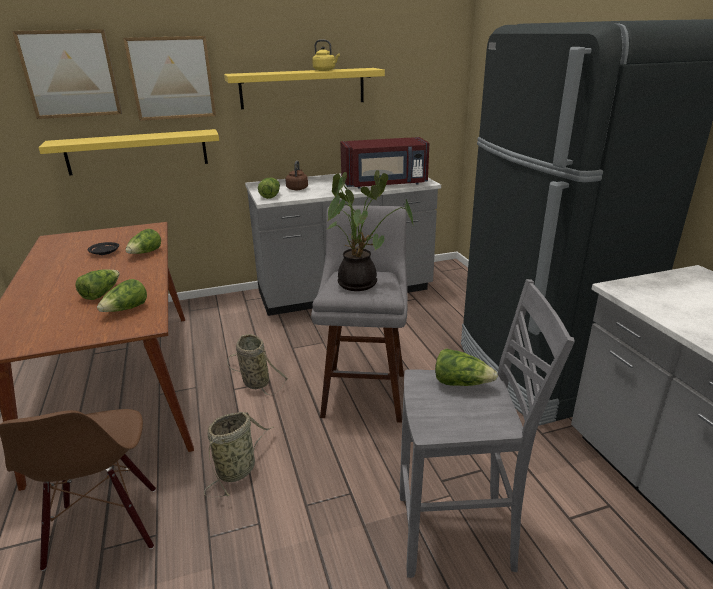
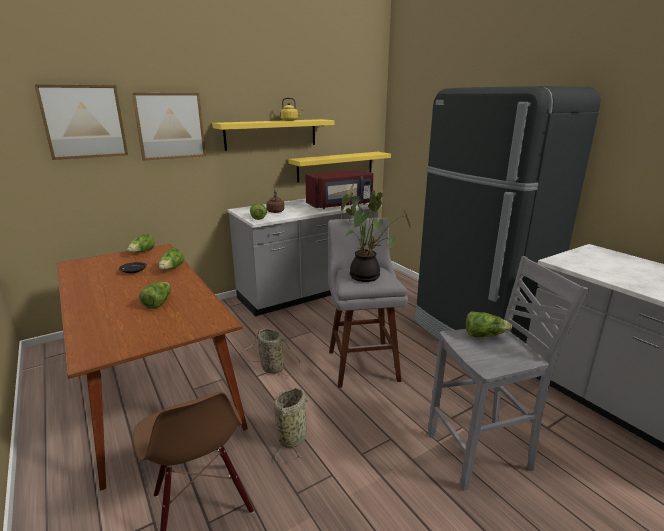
camera: 15 degrees left, 5 degrees down
yellow shelf [38,129,219,176] -> yellow shelf moved to [288,152,391,183]
lettuce [97,279,147,312] -> lettuce moved to [127,234,155,253]

